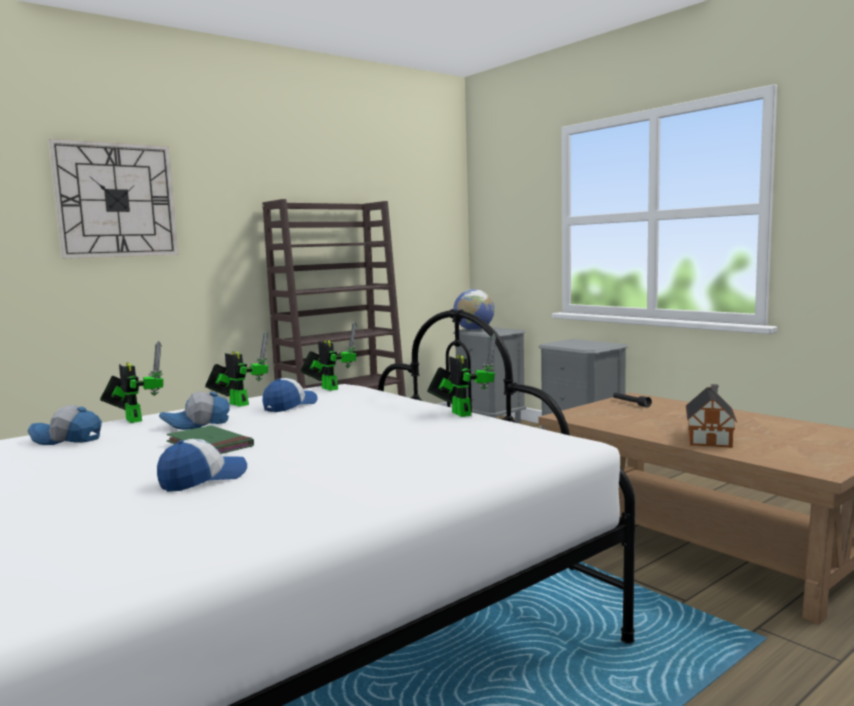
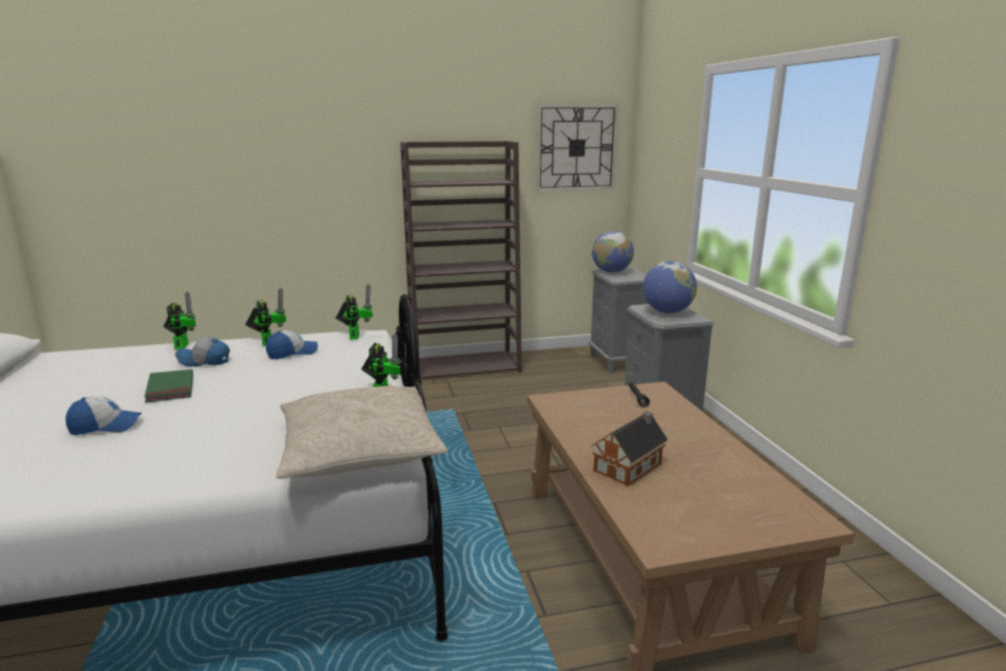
camera: 25 degrees right, 10 degrees up
cap [27,405,102,445] -> none
wall clock [48,139,178,259] -> wall clock moved to [536,104,619,191]
none -> beige pillow [276,386,447,479]
none -> globe [643,261,697,314]

